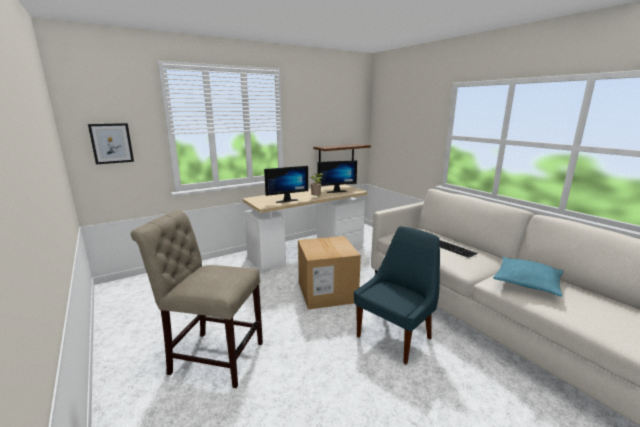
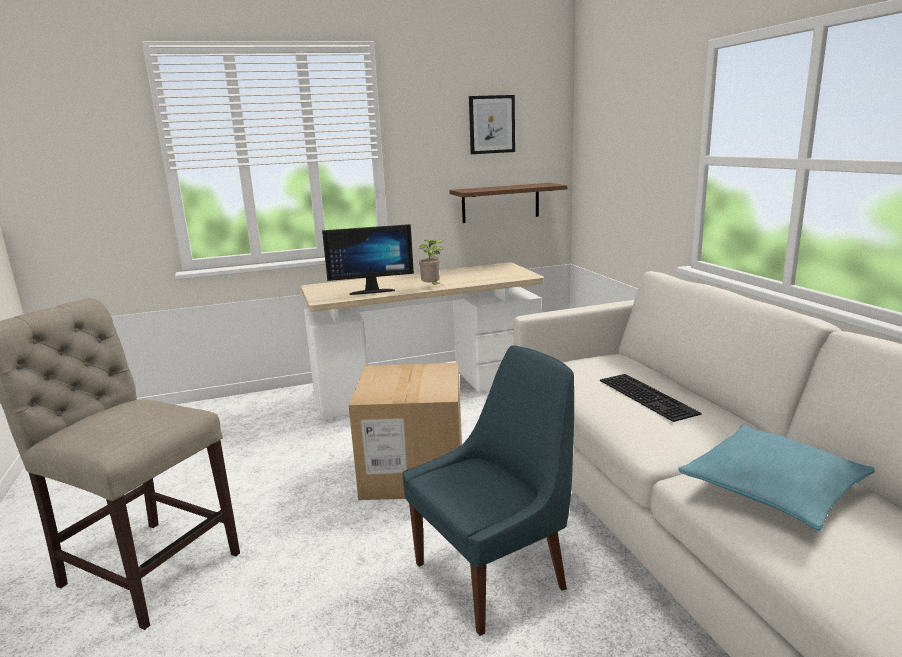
camera: 15 degrees right, 0 degrees up
picture [88,123,134,164] -> picture moved to [469,95,515,154]
monitor [318,160,357,193] -> none

